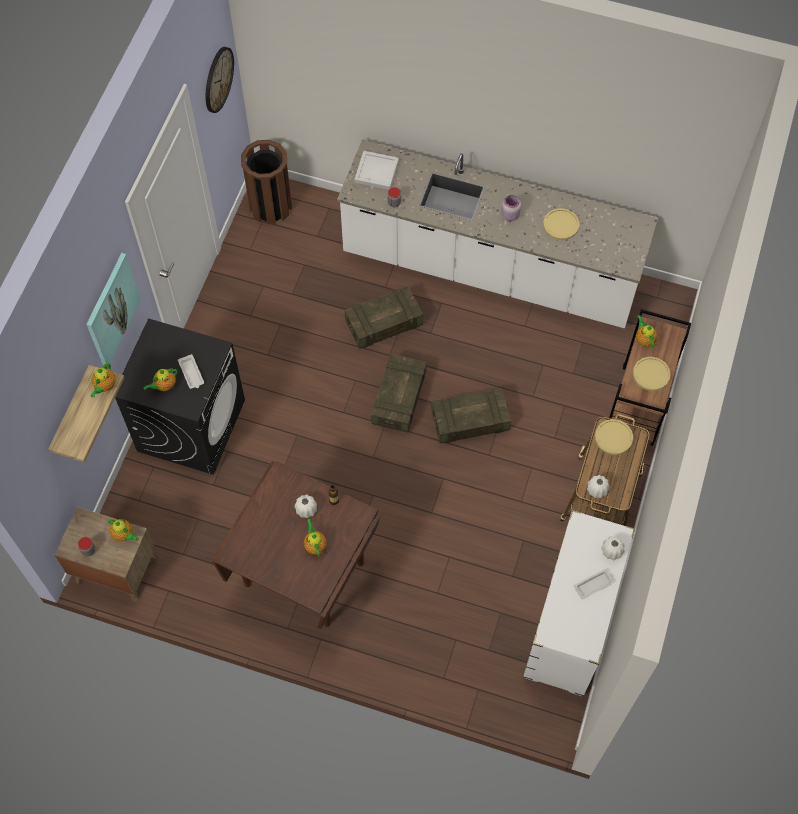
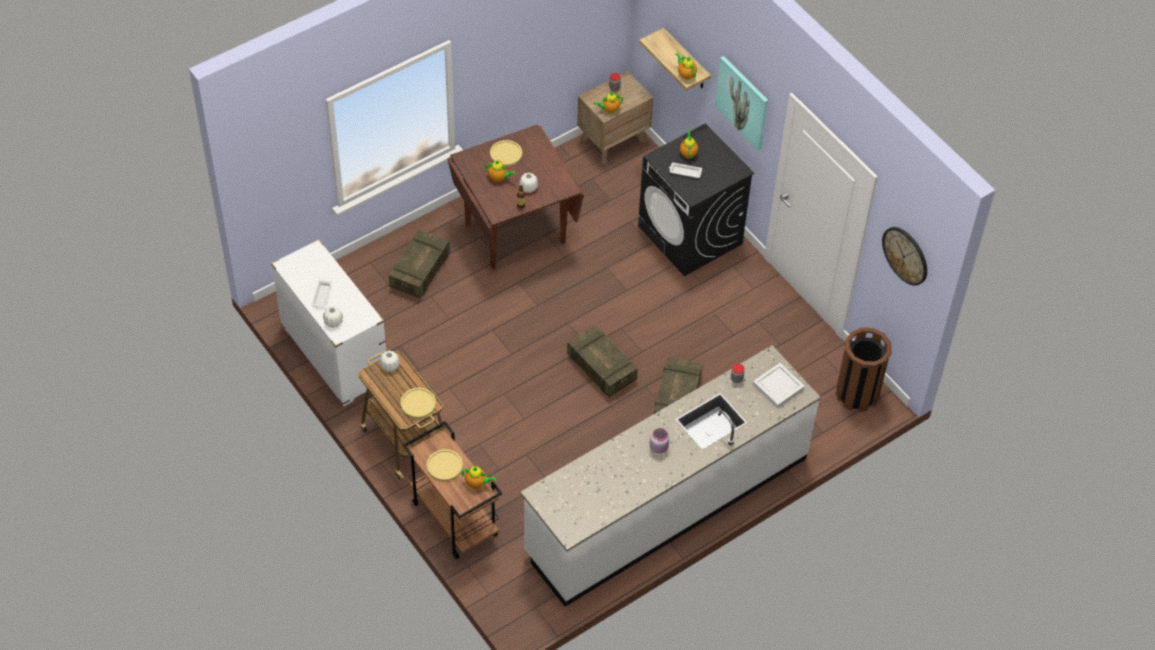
camera: 125 degrees right, 10 degrees down
crate [431,388,511,444] -> crate moved to [389,229,450,298]
yellow plate [543,208,579,240] -> yellow plate moved to [490,140,522,166]

